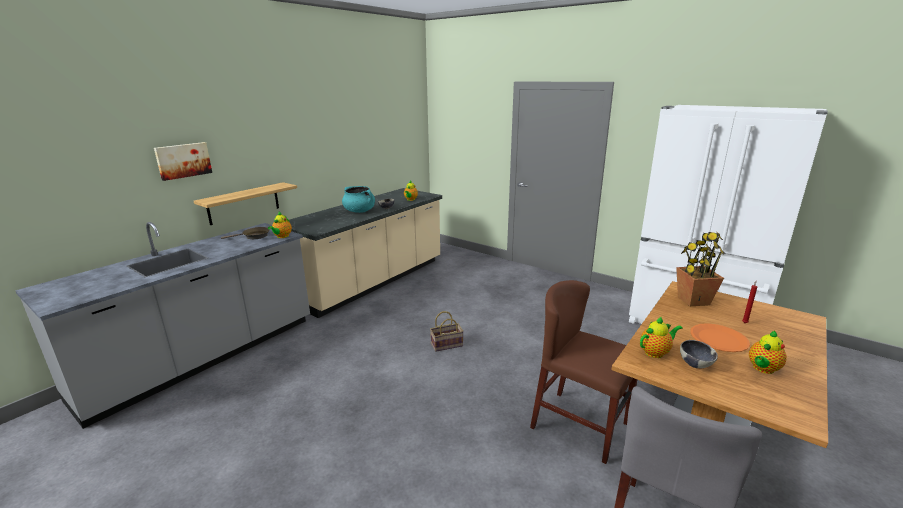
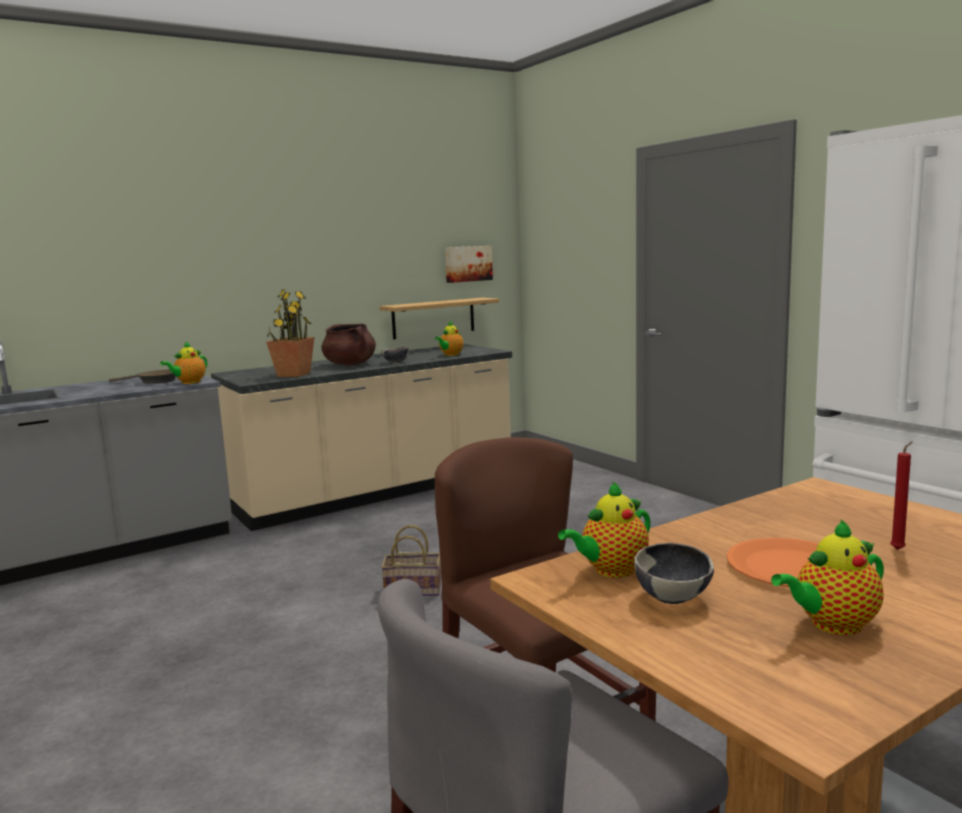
camera: 20 degrees right, 10 degrees down
picture [154,142,212,181] -> picture moved to [445,246,493,283]
shelf [194,182,297,225] -> shelf moved to [379,298,499,339]
turquoise cooking pot [342,186,375,213] -> brown cooking pot [321,324,376,366]
teapot [640,317,683,358] -> teapot turned 150 degrees clockwise [558,481,650,578]
potted plant [676,232,725,306] -> potted plant moved to [266,289,314,377]

